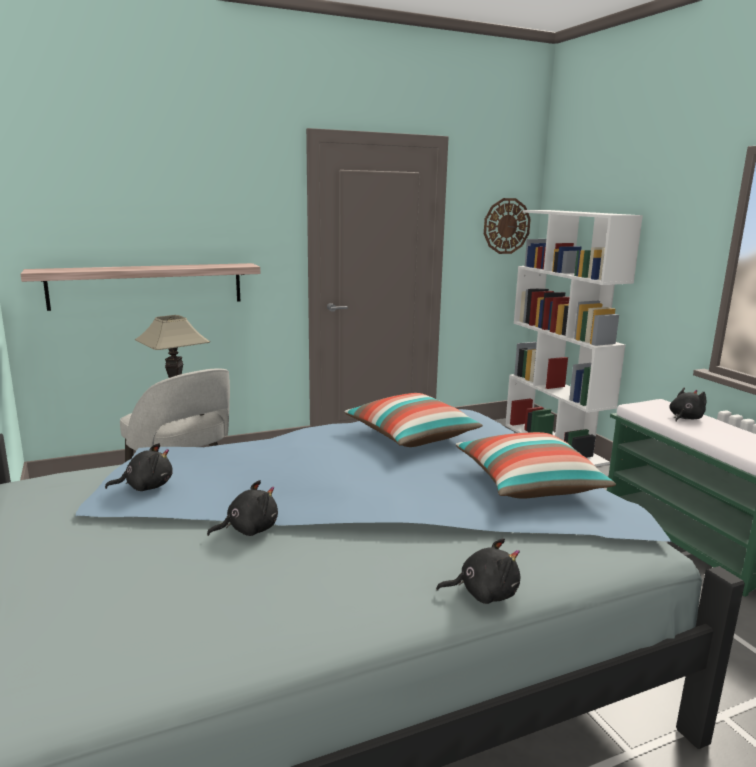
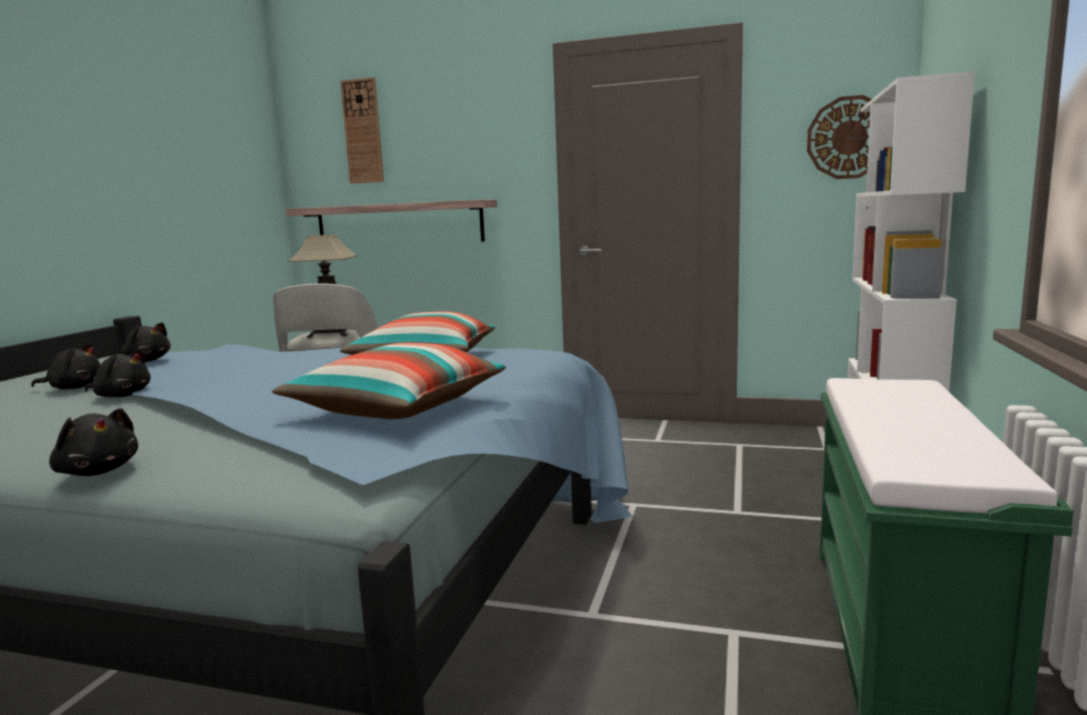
camera: 40 degrees right, 5 degrees down
black plush toy [669,388,706,422] -> black plush toy moved to [31,343,101,389]
none -> wall clock [340,77,384,184]

